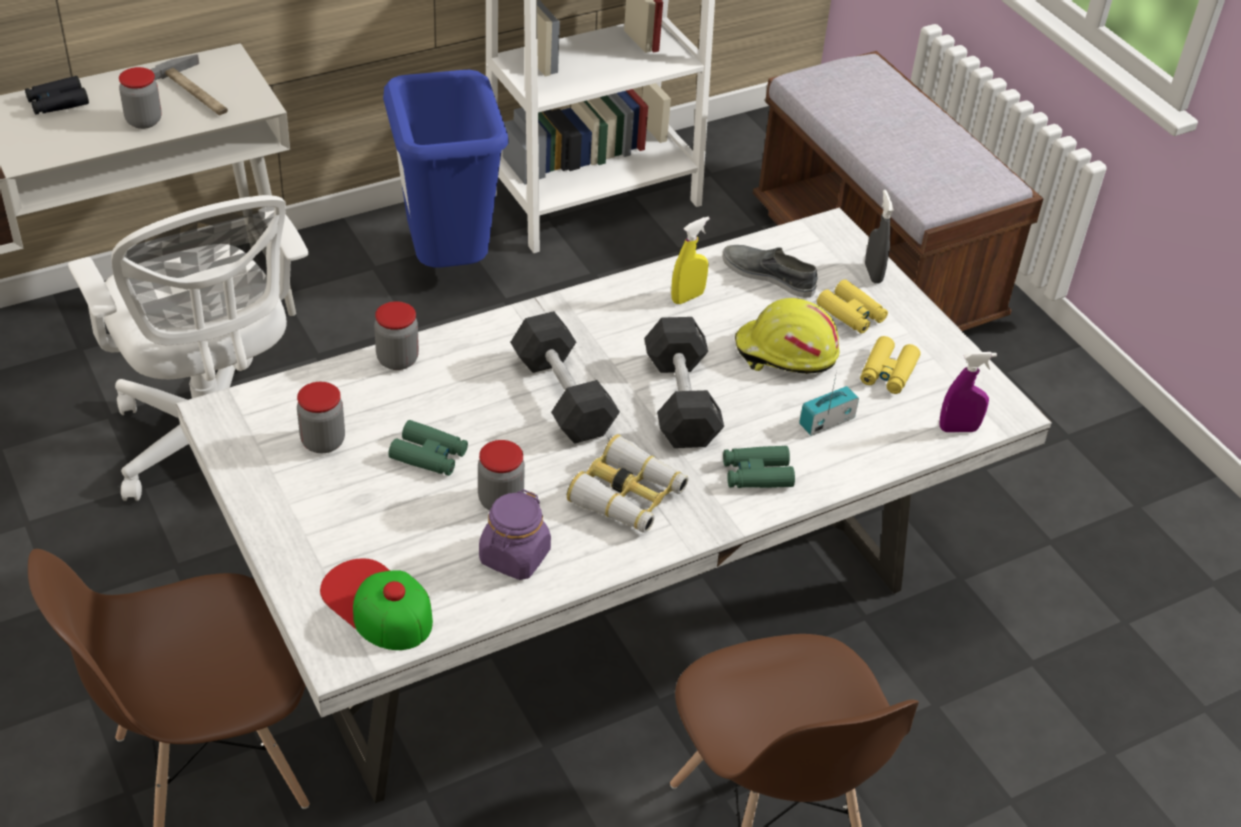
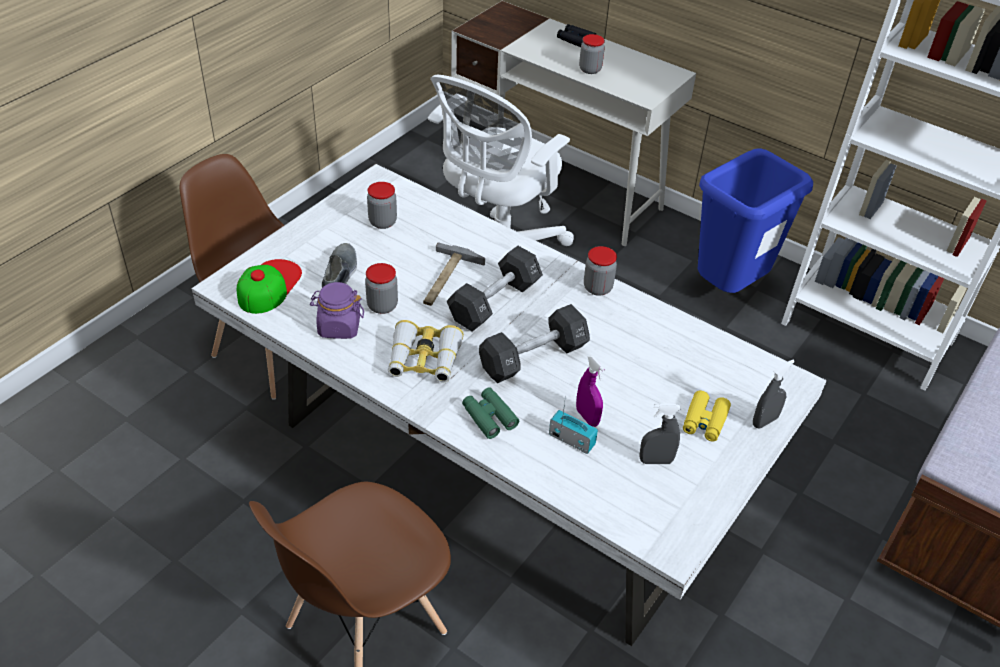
camera: 65 degrees right, 0 degrees up
hammer [150,54,228,115] -> hammer moved to [423,242,485,306]
jar [374,301,419,370] -> jar moved to [584,246,617,296]
green binoculars [388,420,468,476] -> none
yellow spray bottle [671,217,710,304] -> none
grey shoe [723,245,818,298] -> grey shoe moved to [322,243,357,288]
yellow hard hat [735,298,839,374] -> none
yellow binoculars [860,336,920,394] -> grey spray bottle [639,403,681,464]
purple spray bottle [939,352,997,432] -> purple spray bottle moved to [576,355,605,427]

